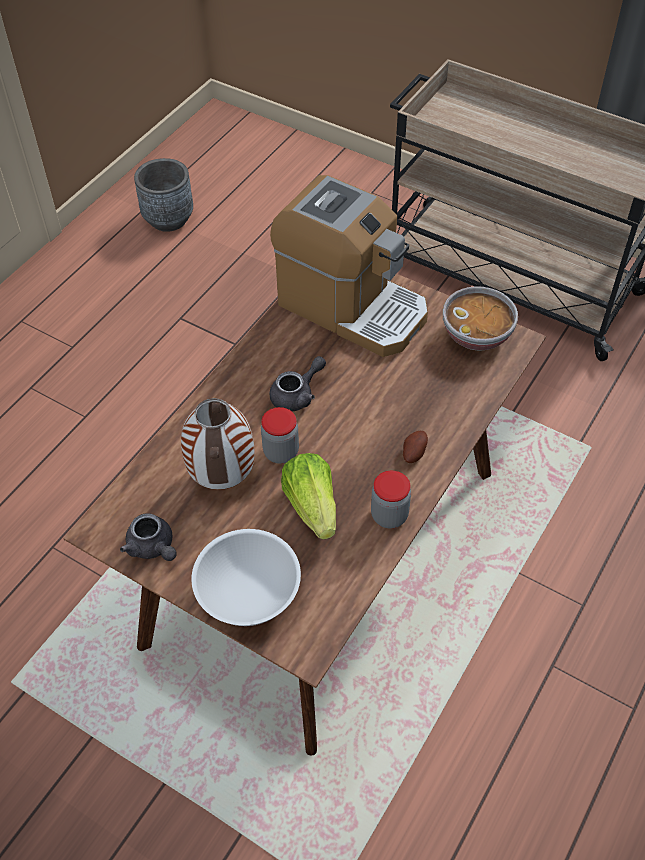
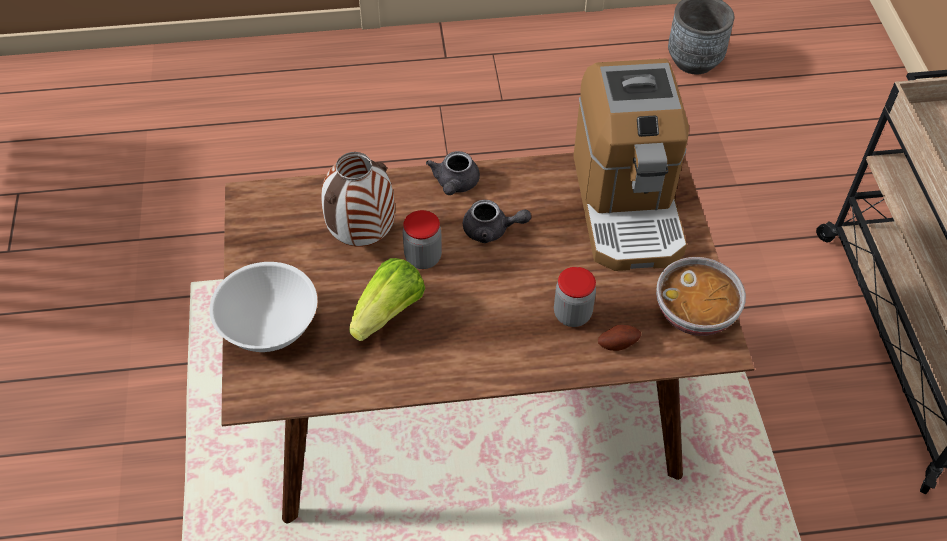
camera: 50 degrees right, 0 degrees up
grey teapot [120,513,177,561] -> grey teapot moved to [426,151,480,195]
jar [371,471,411,528] -> jar moved to [554,267,596,327]
potato [403,431,428,463] -> potato moved to [598,325,641,351]

